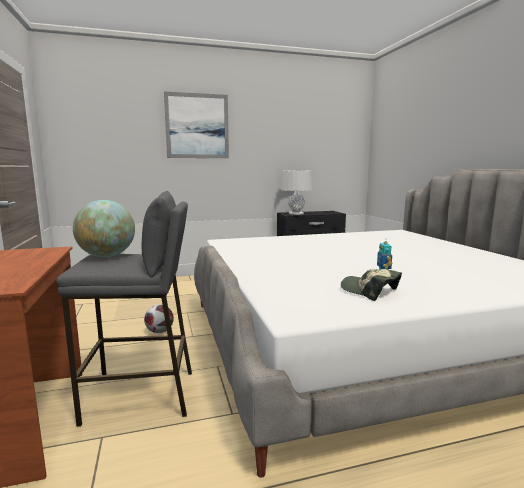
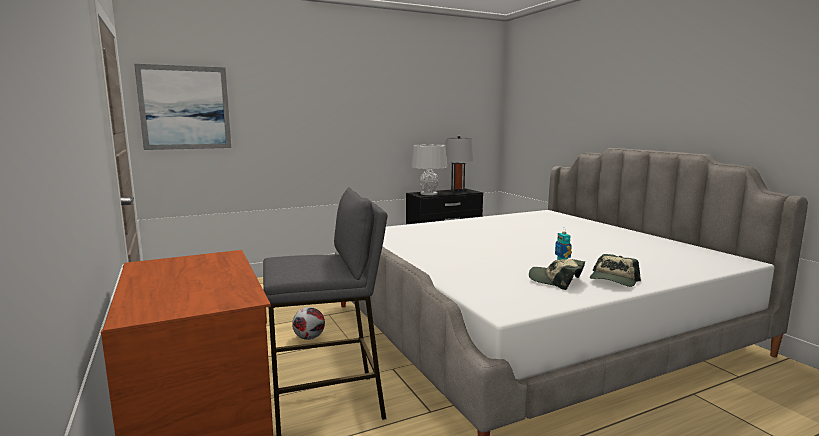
camera: 10 degrees left, 0 degrees up
globe [73,200,135,257] -> none
picture [164,91,229,158] -> picture moved to [134,64,231,150]
none -> grey table lamp [445,135,474,192]
none -> cap [590,254,641,287]

